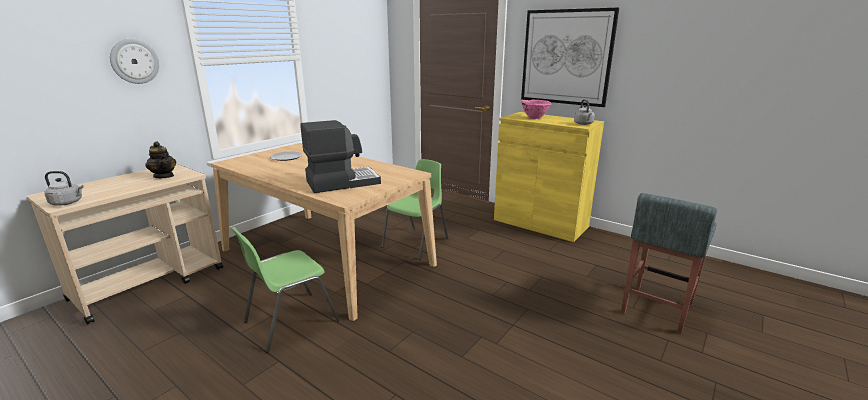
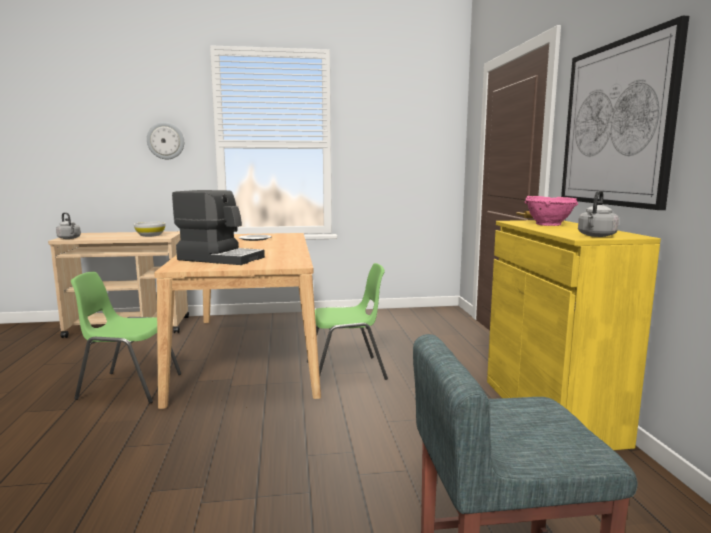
camera: 45 degrees right, 10 degrees down
teapot [145,141,176,178] -> white bowl [133,222,166,237]

